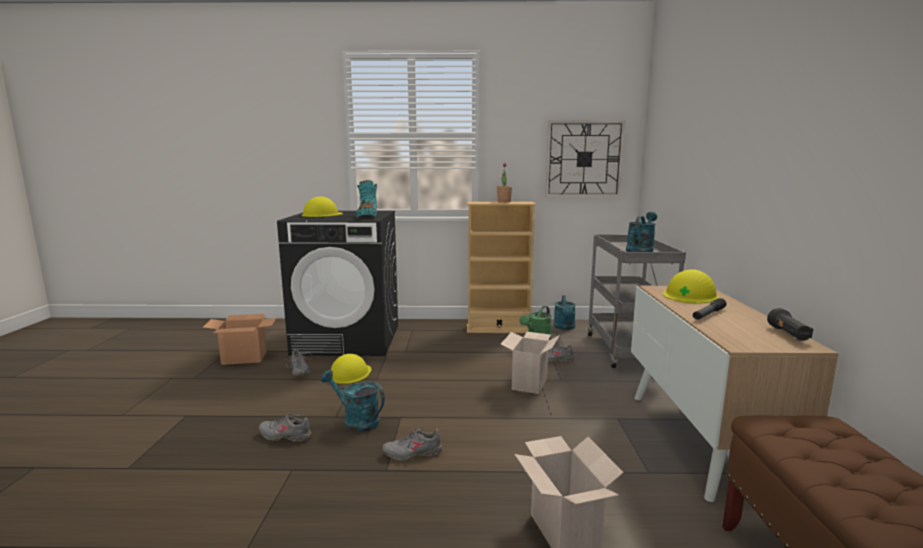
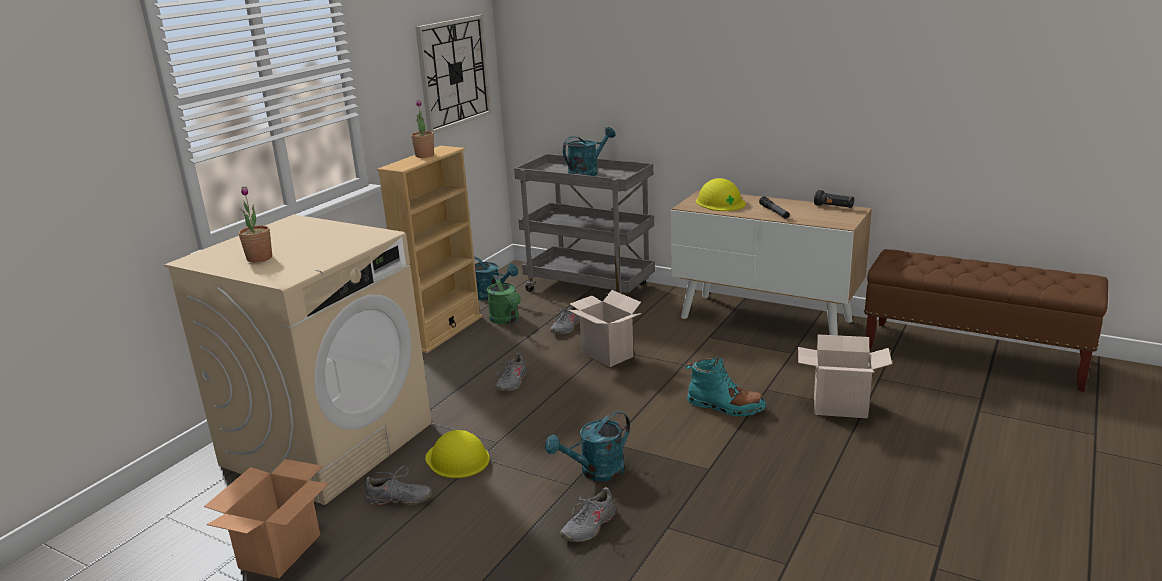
camera: 60 degrees left, 10 degrees up
black washing machine [277,211,398,356] -> beige washing machine [164,214,431,505]
yellow hard hat [302,196,343,217] -> potted plant [238,186,272,262]
turquoise boot [356,180,377,218] -> turquoise boot moved to [685,356,767,416]
grey shoe [382,429,442,461] -> grey shoe moved to [495,353,528,391]
turquoise watering can [626,212,657,252] -> turquoise watering can turned 75 degrees clockwise [563,127,616,176]

